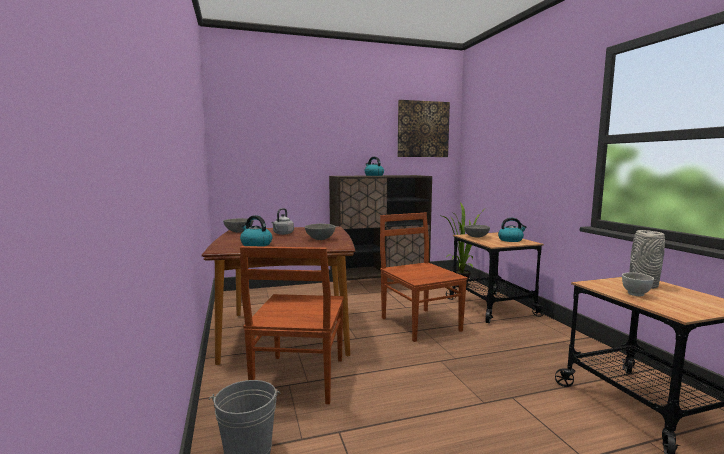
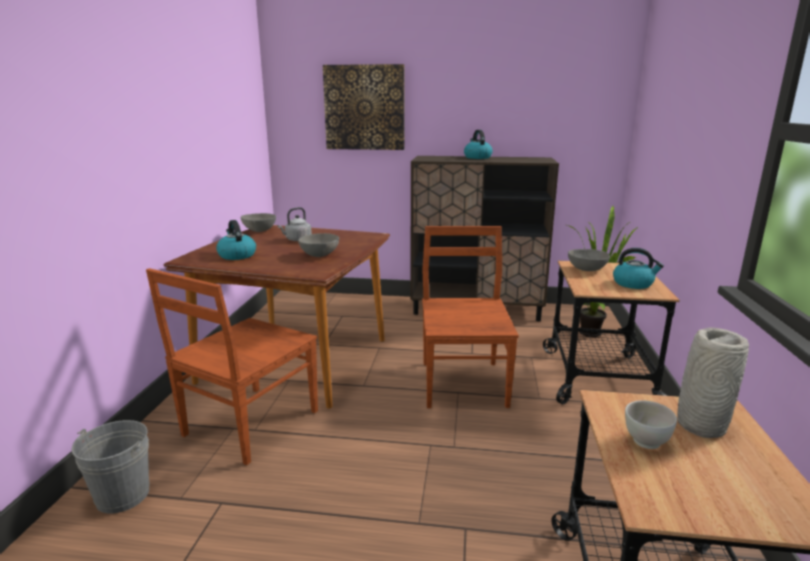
camera: 25 degrees right, 10 degrees up
picture [398,100,450,157] -> picture moved to [323,64,404,150]

